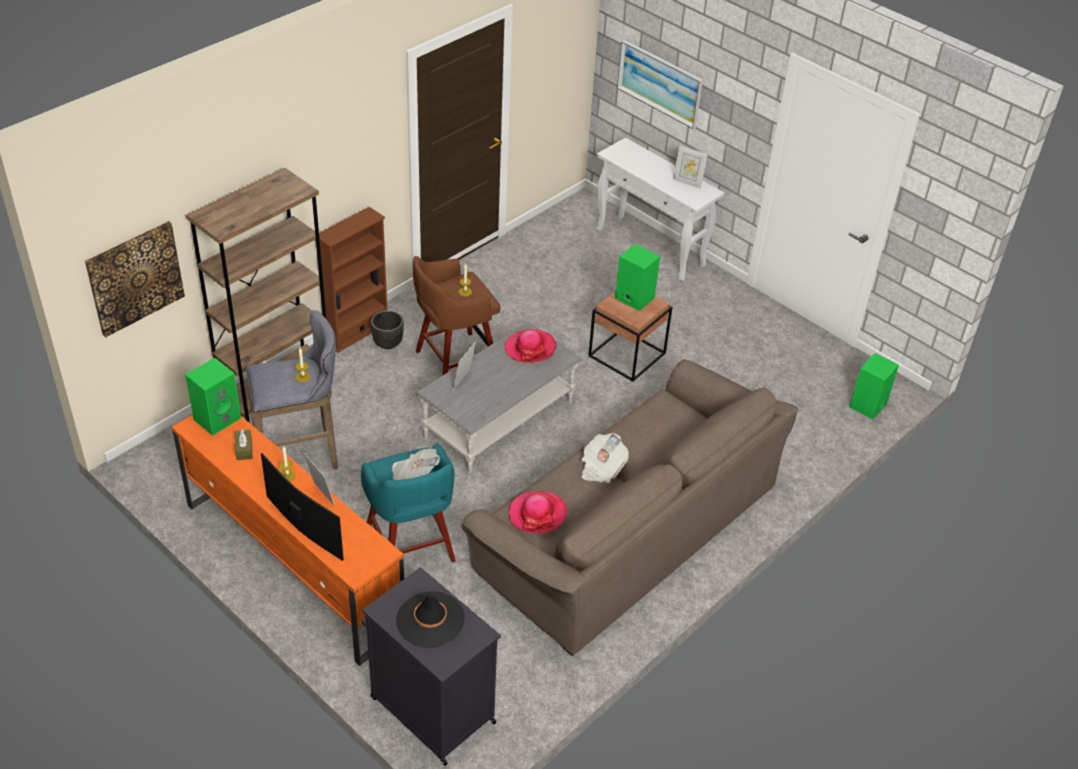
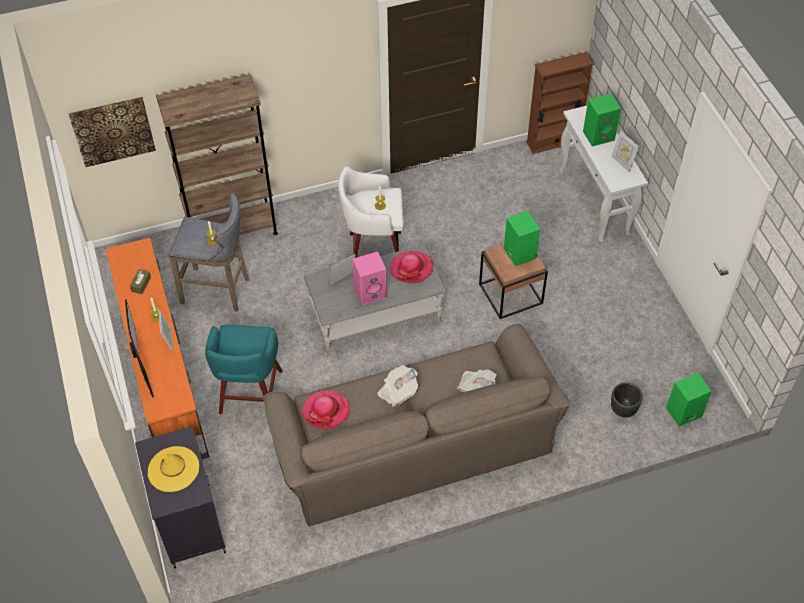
camera: 30 degrees right, 10 degrees up
green speaker [185,358,241,436] -> green speaker moved to [583,94,621,147]
brown bookcase [317,207,387,353] -> brown bookcase moved to [526,52,594,154]
black planter [371,310,404,349] -> black planter moved to [611,382,643,417]
newspaper [392,449,440,480] -> newspaper moved to [457,369,497,392]
black hat [396,591,465,647] -> yellow hat [148,446,199,492]
brown stool [413,256,500,376] -> white stool [338,166,403,258]
picture [617,40,703,129] -> none
none -> pink speaker [352,251,387,305]

